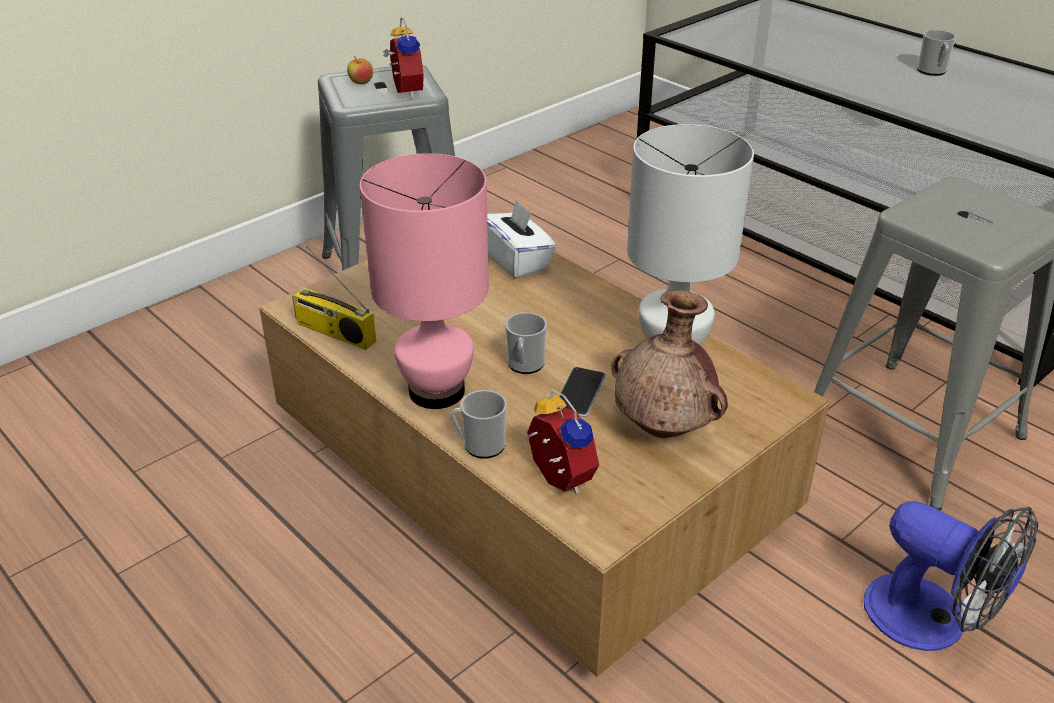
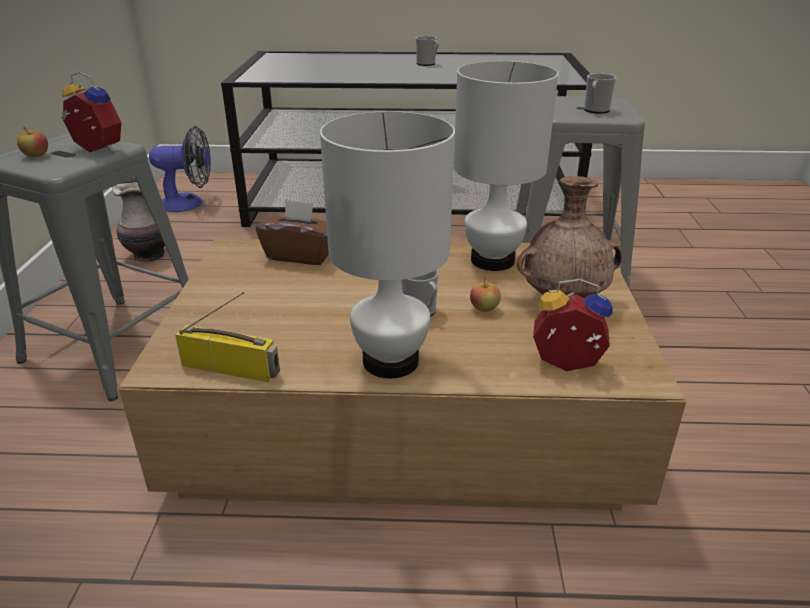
camera: 45 degrees left, 5 degrees down
radio [292,246,376,350] -> radio turned 150 degrees counterclockwise [175,292,280,382]
pink table lamp [360,153,489,409] -> white table lamp [320,111,455,378]
mug [450,390,507,459] -> mug moved to [584,73,617,114]
white tissue box [487,199,556,279] -> brown tissue box [256,199,329,265]
phone [559,367,606,417] -> apple [470,277,501,312]
fan [864,501,1038,651] -> fan moved to [149,126,211,212]
none -> vase [112,177,165,262]

